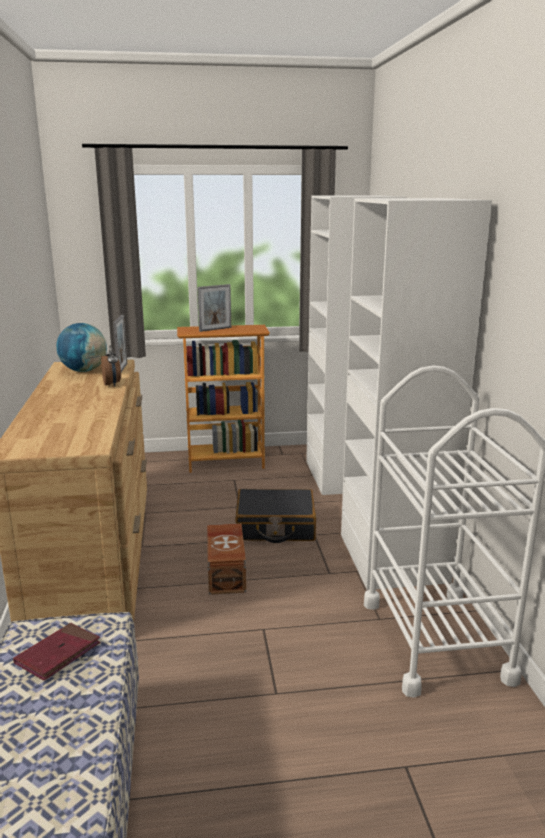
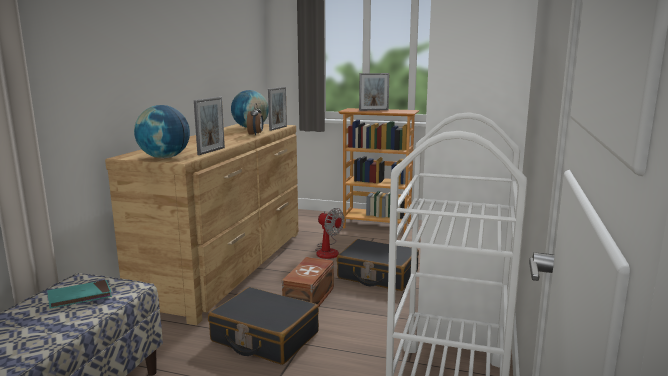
camera: 25 degrees right, 5 degrees down
red book [13,623,101,681] -> turquoise book [47,280,112,309]
none -> globe [134,105,190,158]
none -> picture frame [194,97,225,155]
none -> black suitcase [208,287,319,365]
none -> fan [315,208,345,259]

